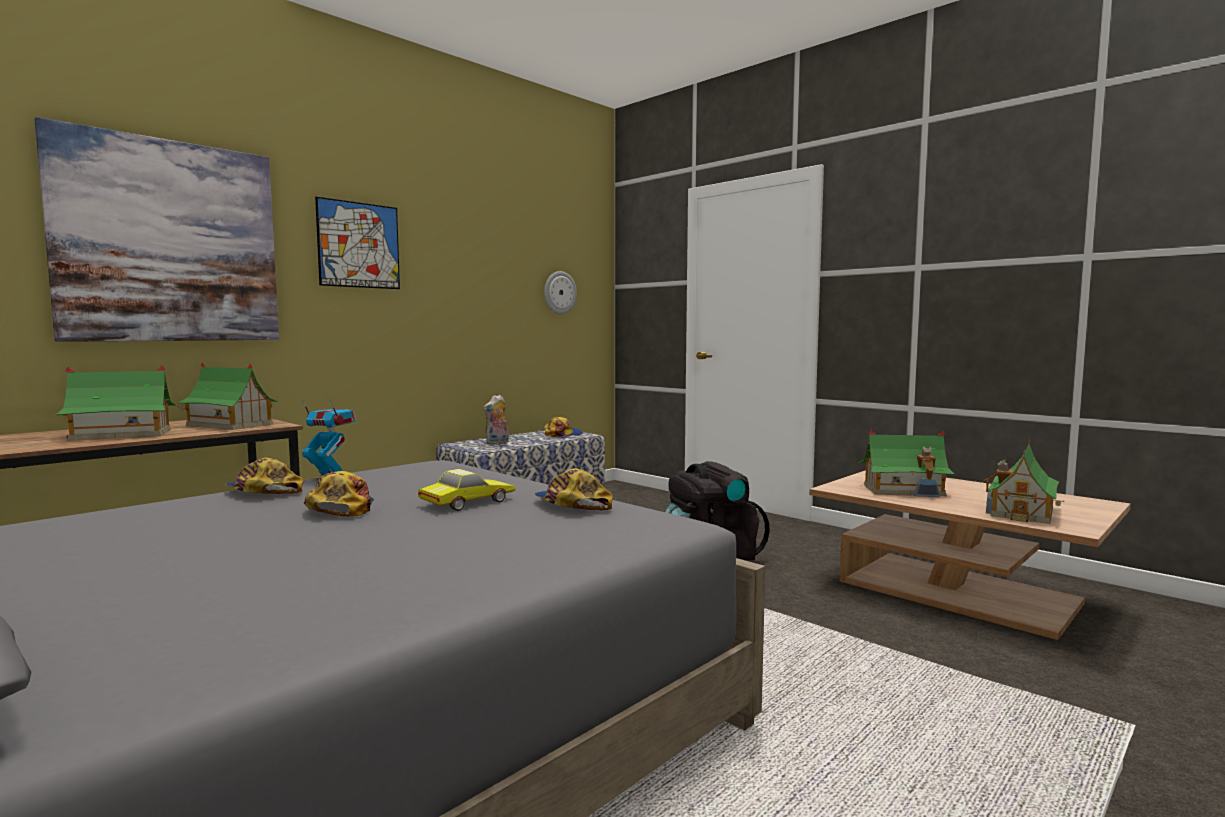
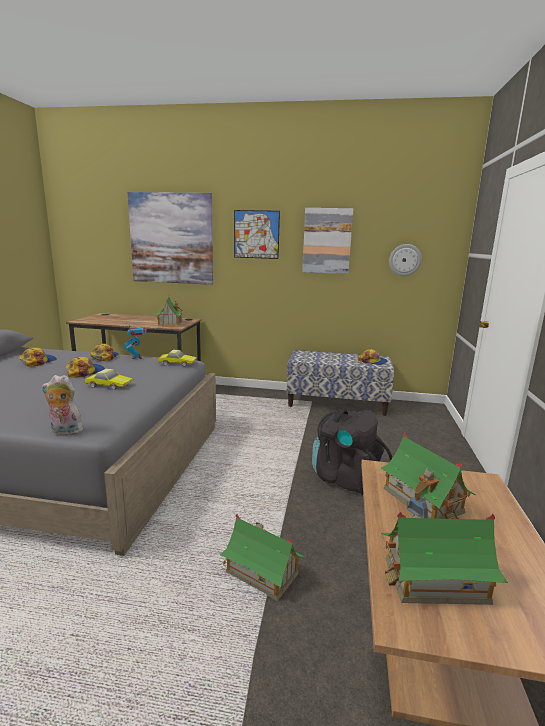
camera: 55 degrees right, 10 degrees up
toy house [56,365,177,441] -> toy house moved to [220,514,305,601]
plush toy [483,395,509,445] -> plush toy moved to [42,375,83,435]
cap [534,468,613,511] -> cap moved to [19,348,57,367]
none -> toy car [158,350,197,367]
none -> picture [302,208,353,274]

